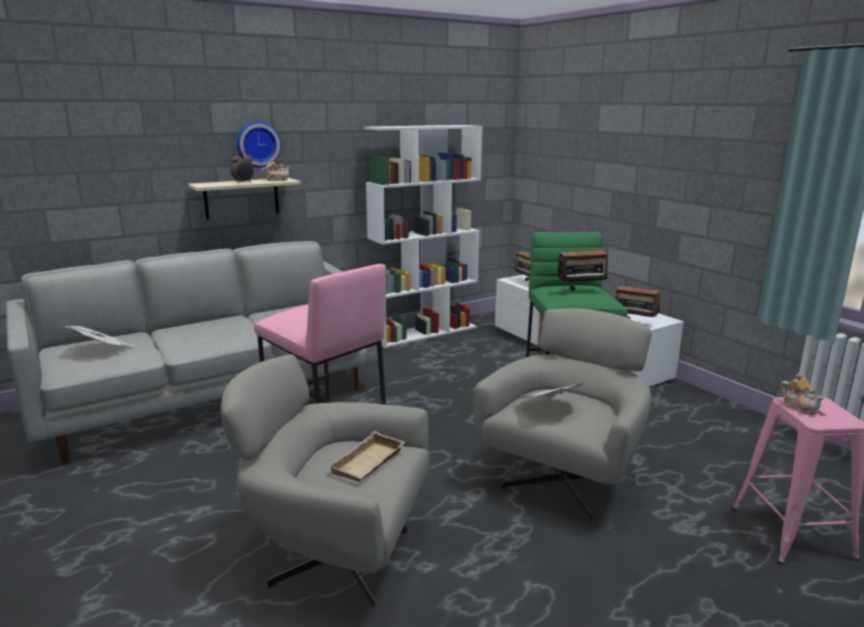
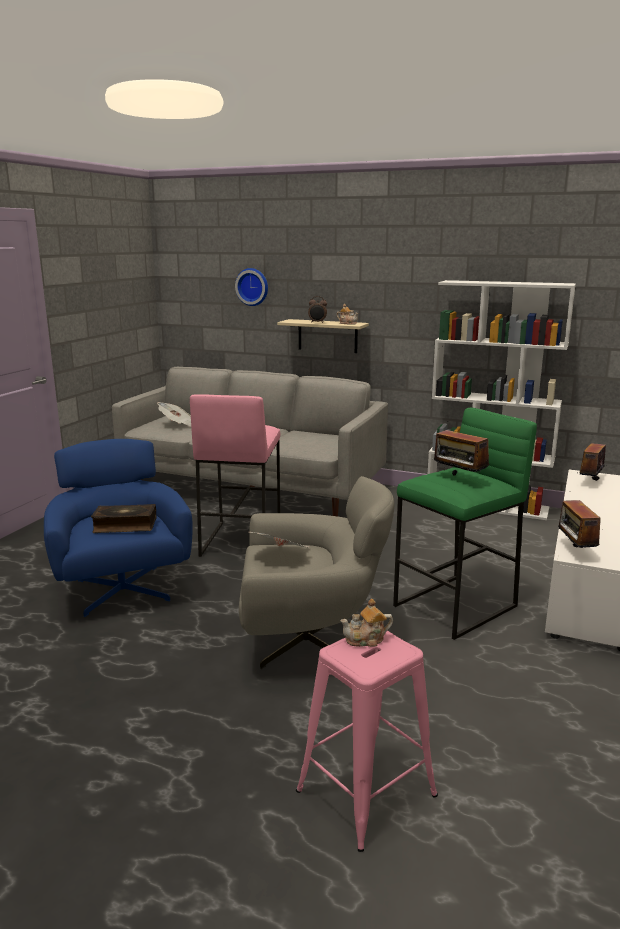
camera: 55 degrees right, 0 degrees up
grey armchair [221,354,430,608] -> blue armchair [44,439,193,617]
wall clock [237,121,281,168] -> wall clock moved to [235,268,268,306]
beige tray [328,431,405,482] -> book [91,504,156,533]
teapot [781,373,824,415] -> teapot turned 45 degrees clockwise [340,599,393,647]

